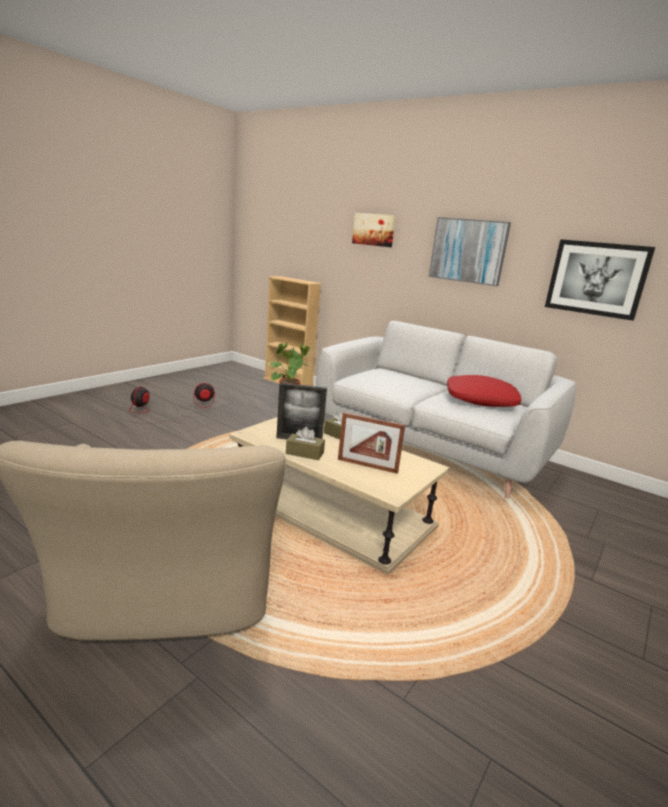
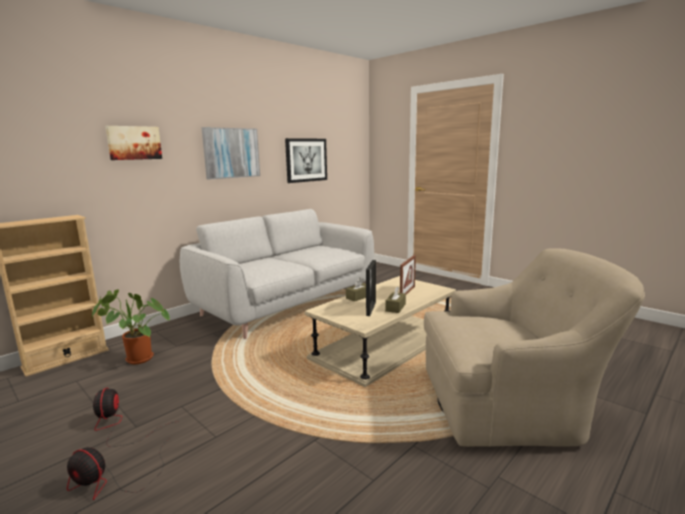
camera: 80 degrees left, 5 degrees down
red pillow [447,375,521,407] -> none

